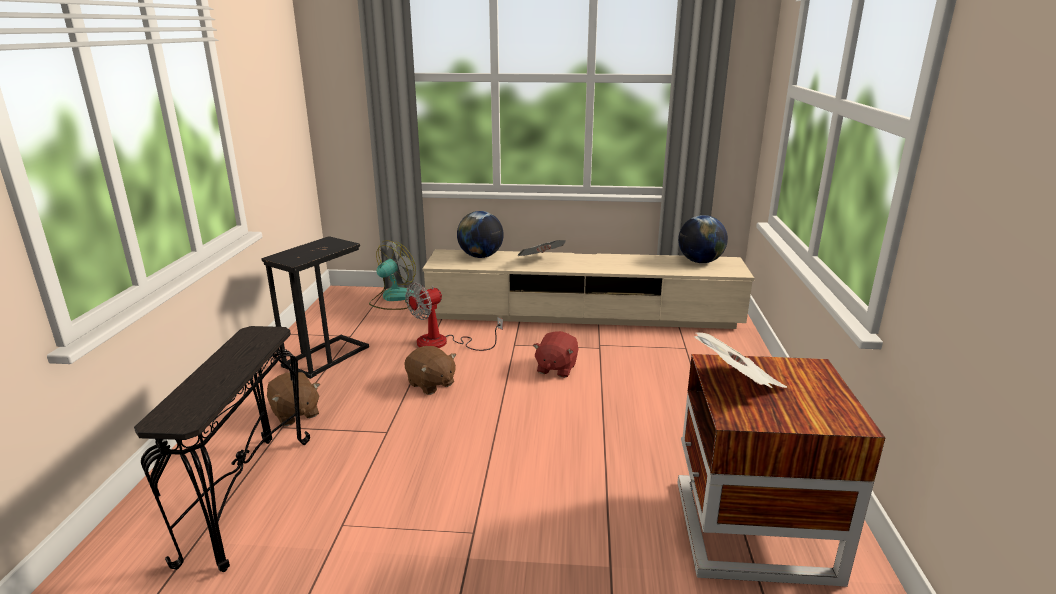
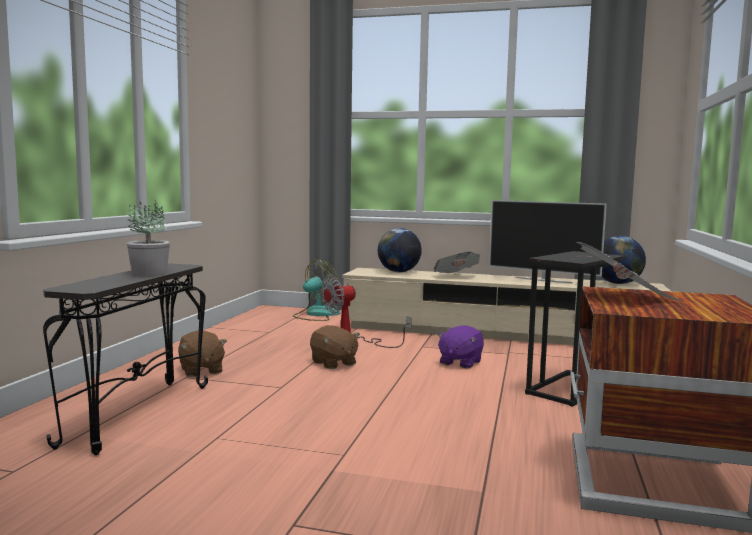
camera: 10 degrees right, 15 degrees down
black side table [261,236,369,379] -> black side table moved to [525,251,623,407]
red plush toy [533,331,578,378] -> purple plush toy [437,325,484,369]
none -> potted plant [127,200,170,276]
none -> television [489,200,607,283]

